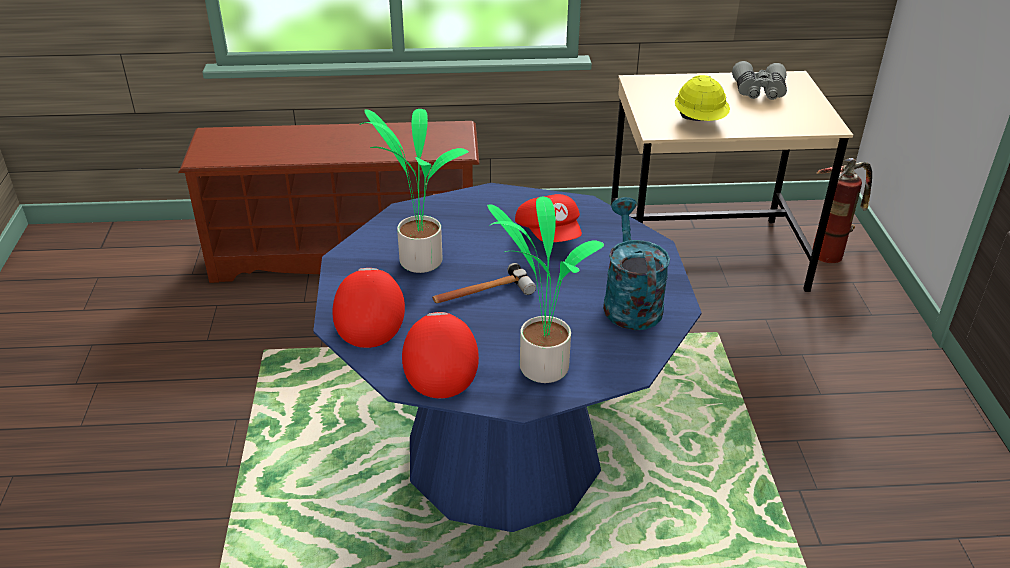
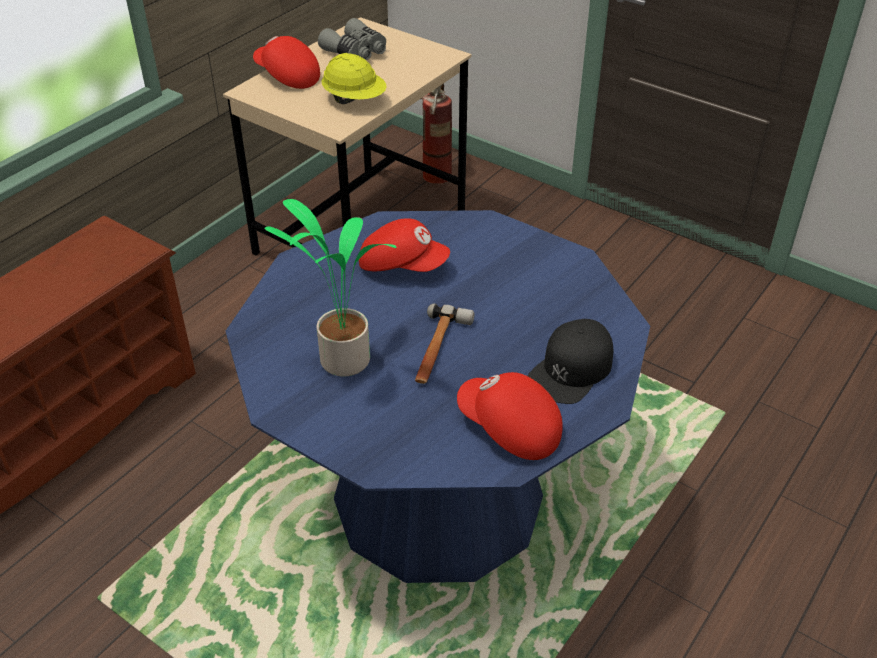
camera: 50 degrees left, 5 degrees up
red cap [332,268,405,348] -> red cap moved to [253,36,320,89]
potted plant [487,197,604,383] -> black cap [528,319,613,404]
turquoise watering can [603,197,670,330] -> none

